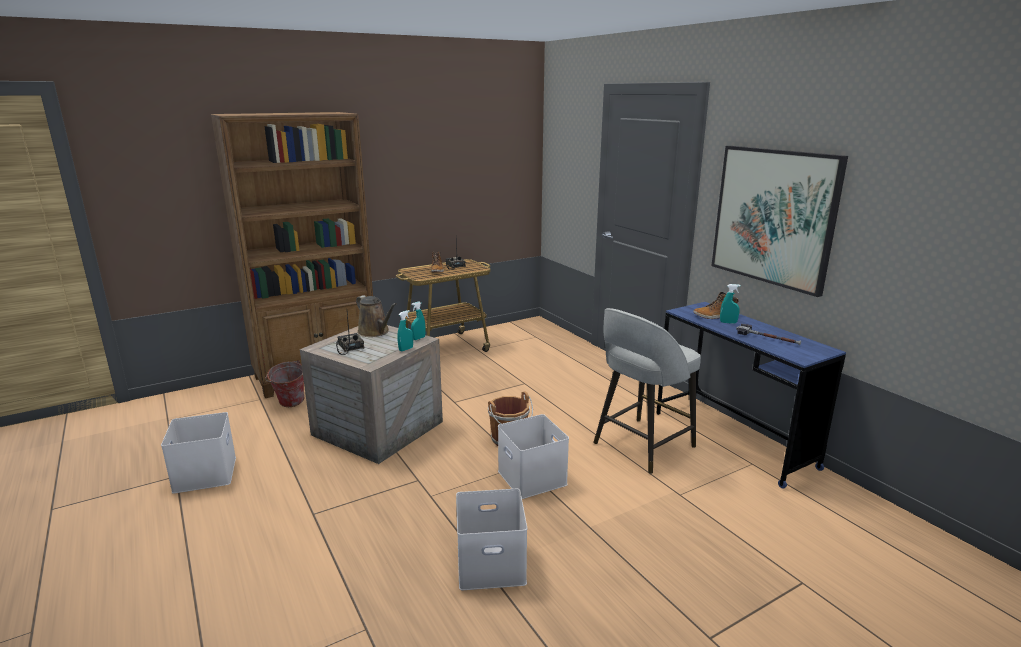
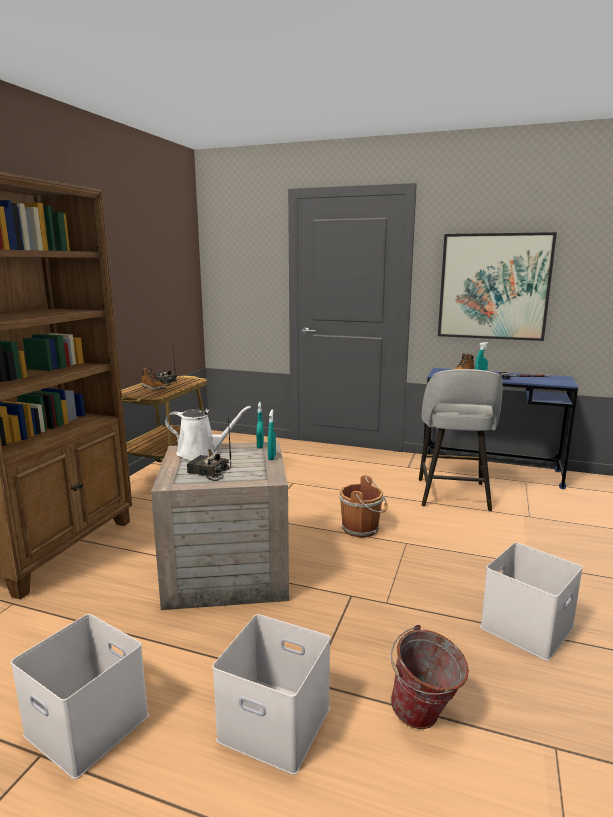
camera: 40 degrees left, 5 degrees down
bucket [265,360,305,407] -> bucket moved to [391,625,469,729]
brown watering can [356,295,397,337] -> white watering can [165,406,251,460]
white storage box [498,414,569,499] -> white storage box moved to [212,614,331,775]

